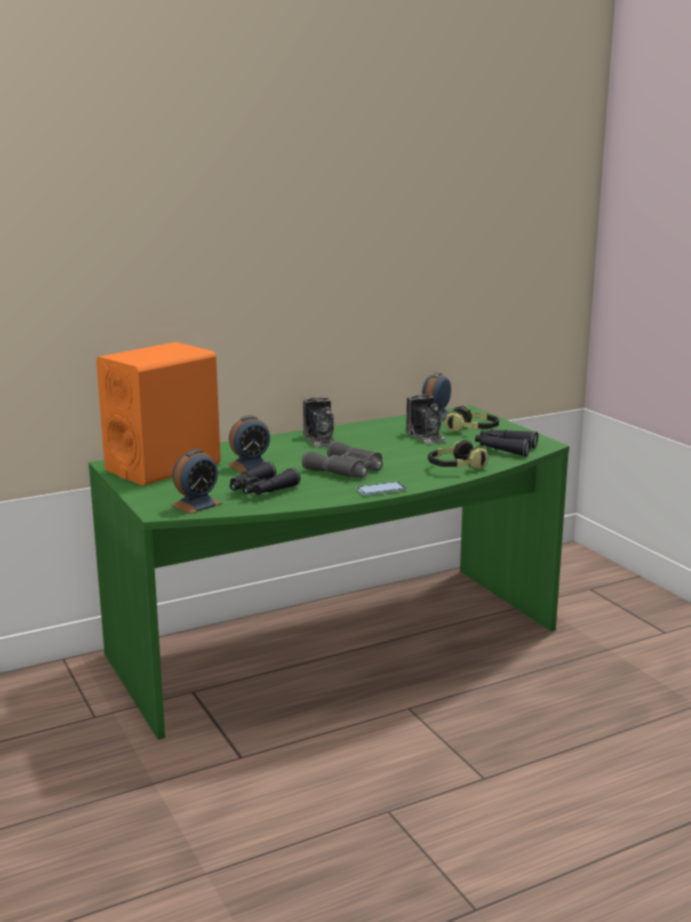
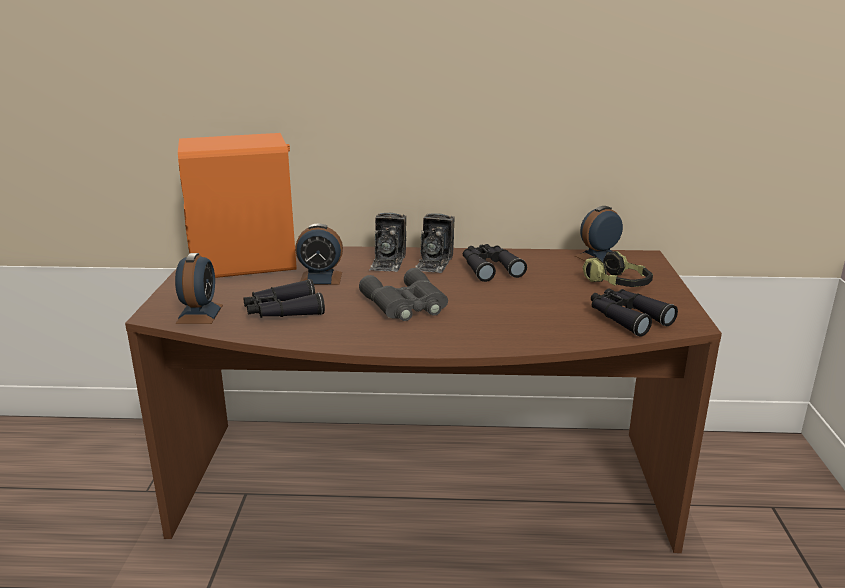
camera: 30 degrees right, 5 degrees up
green desk [88,405,569,740] -> brown desk [125,246,722,553]
alarm clock [171,449,222,514] -> alarm clock turned 75 degrees counterclockwise [175,253,223,324]
phone [356,481,406,496] -> none
camera [406,394,448,444] -> camera moved to [369,213,406,272]
headphones [428,439,489,469] -> none
none -> black binoculars [463,244,527,282]

